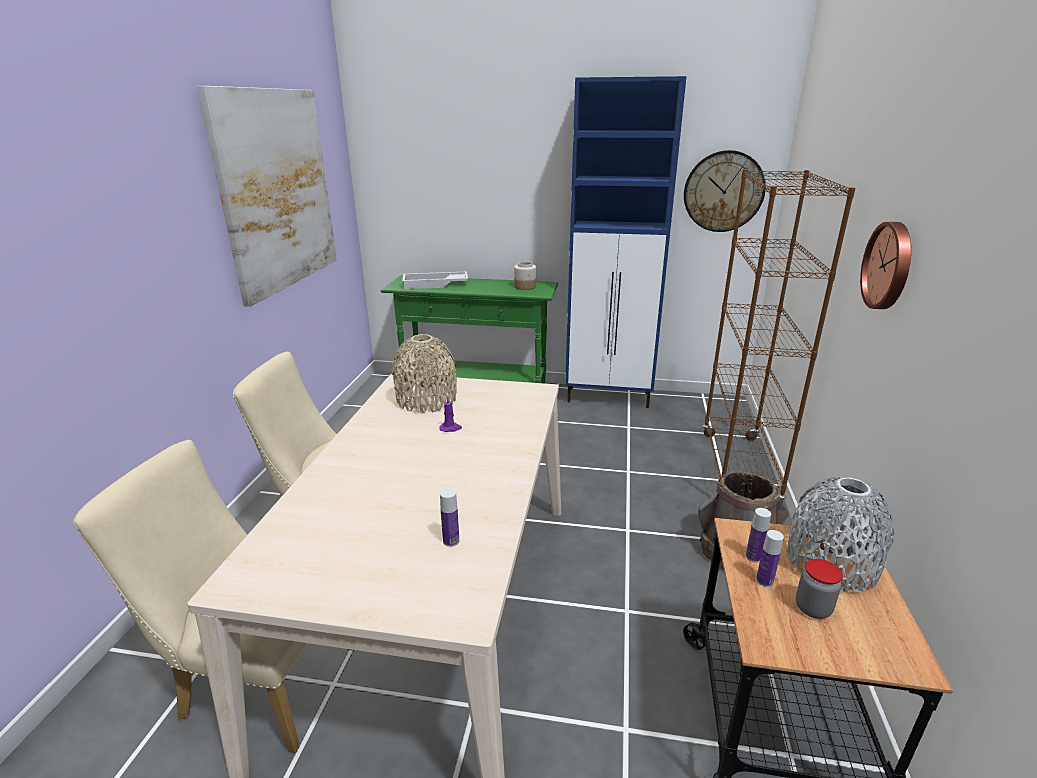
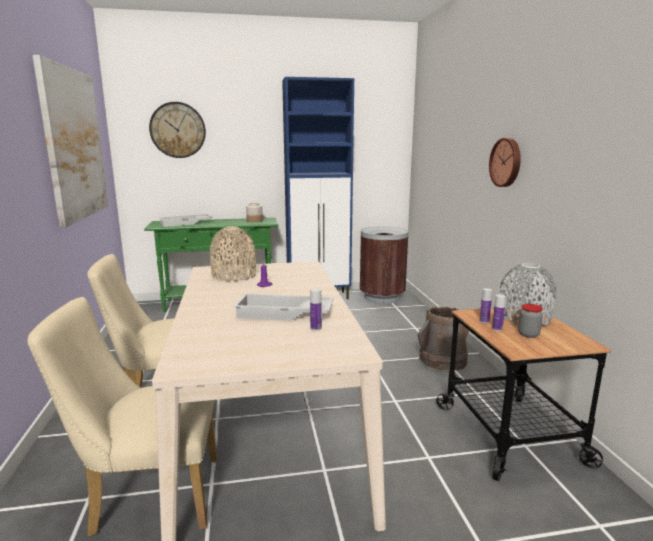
camera: 20 degrees left, 10 degrees down
wall clock [684,150,766,232] -> wall clock moved to [149,102,206,158]
brown bookcase [703,169,856,503] -> none
none -> white tray [233,294,334,320]
none -> brown trash can [360,227,408,304]

